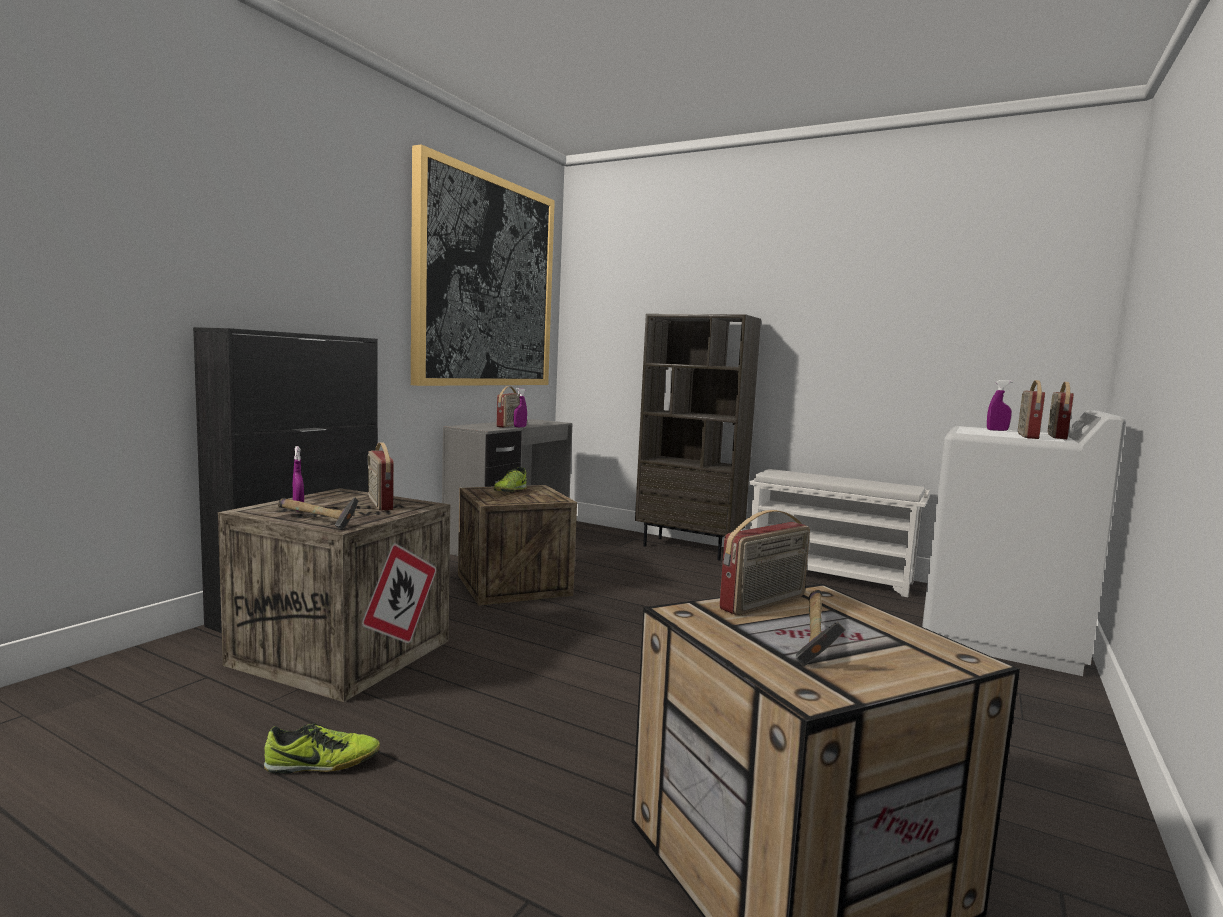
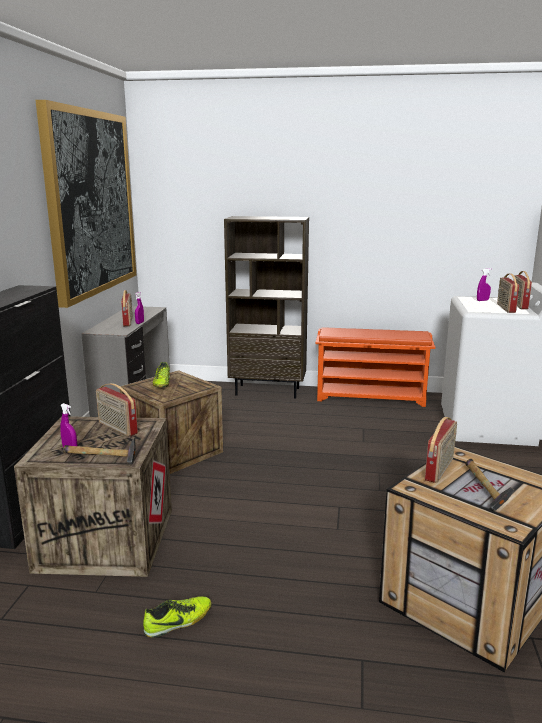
camera: 20 degrees left, 10 degrees up
white shoe rack [748,469,930,597] -> orange shoe rack [315,327,435,407]

